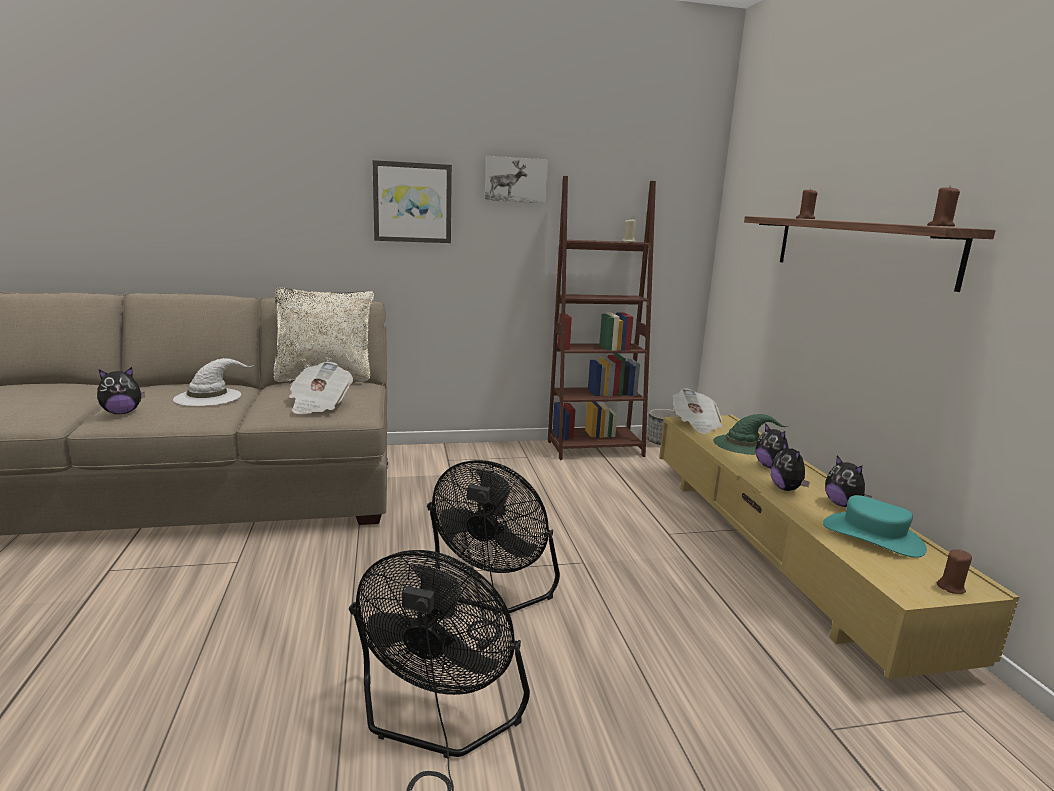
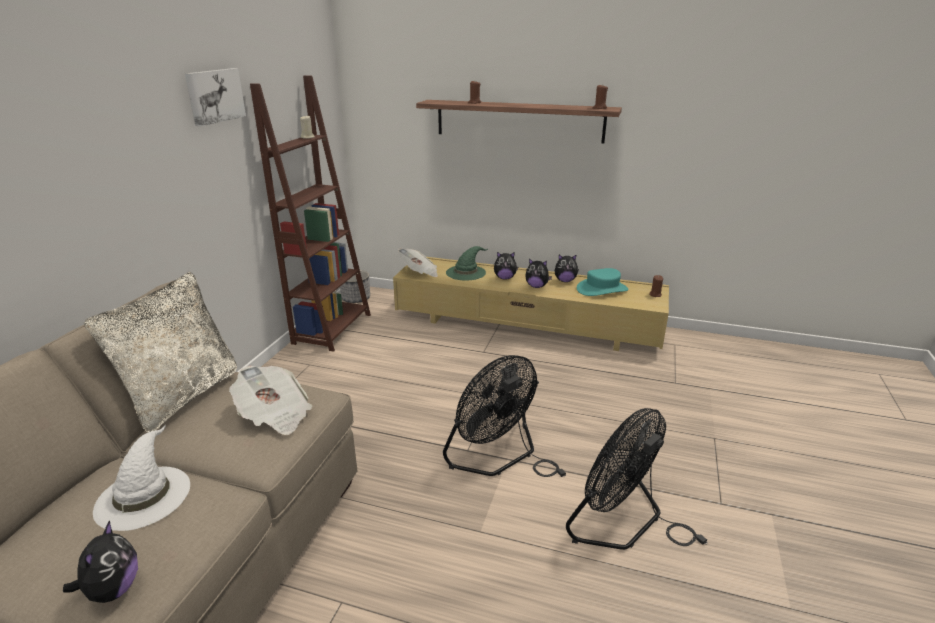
camera: 60 degrees left, 10 degrees up
picture [373,160,452,243] -> none

